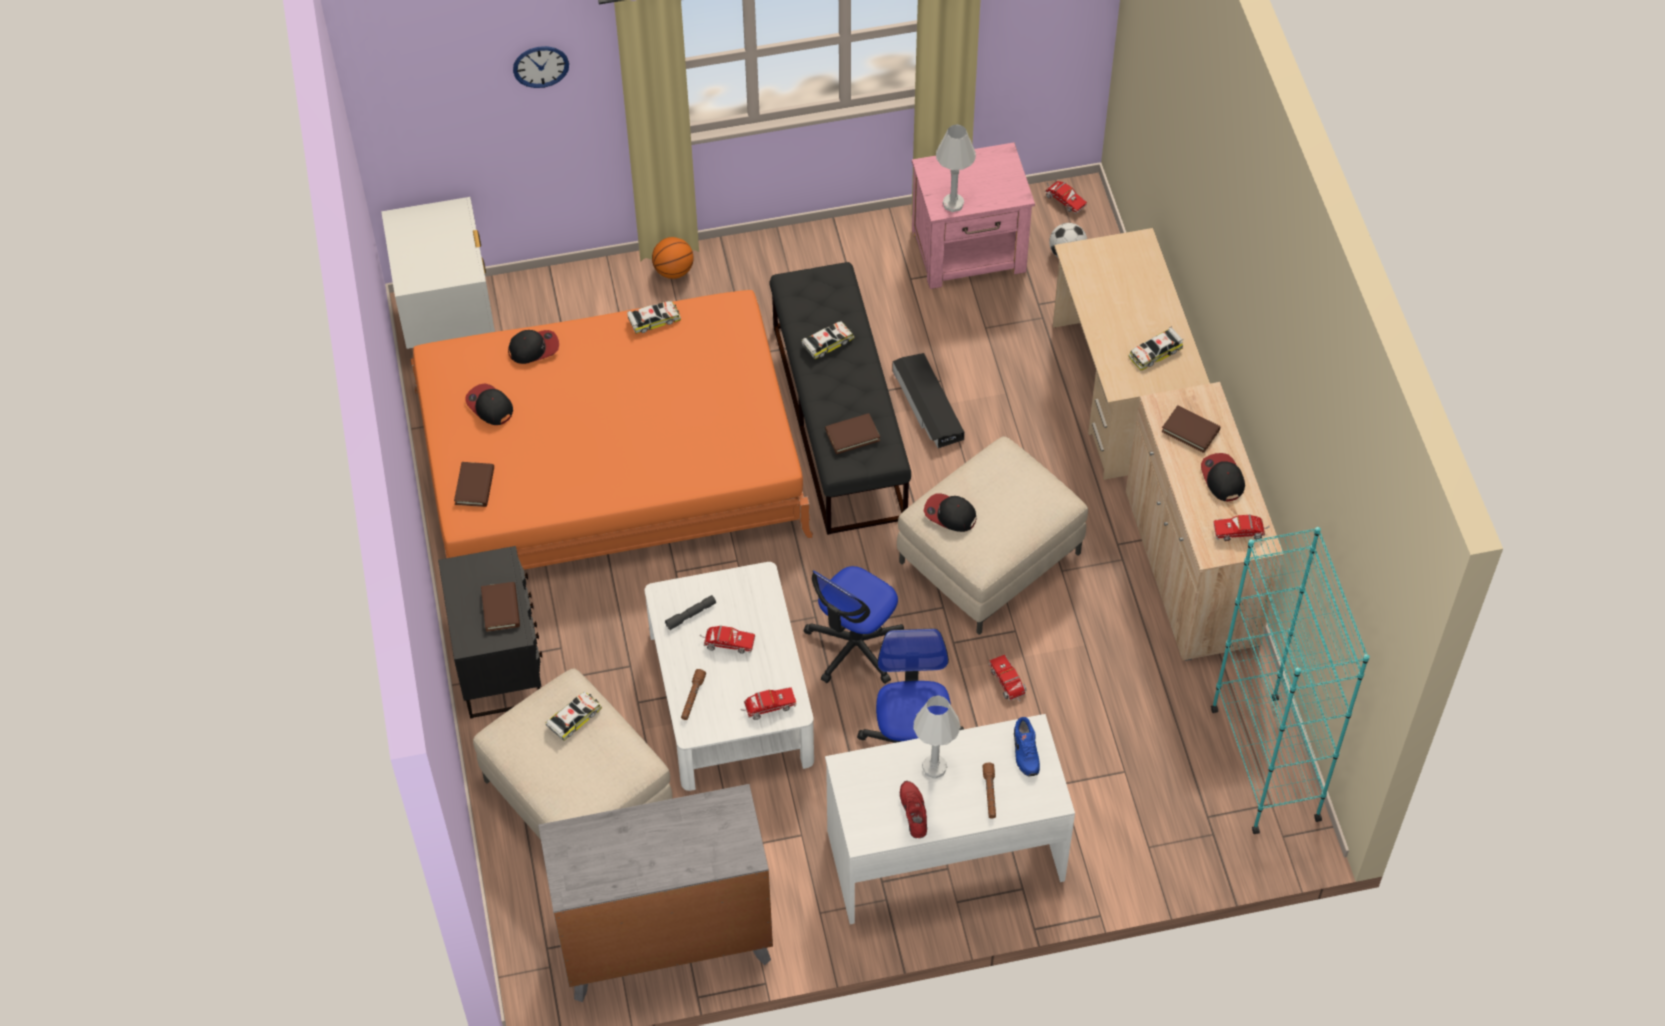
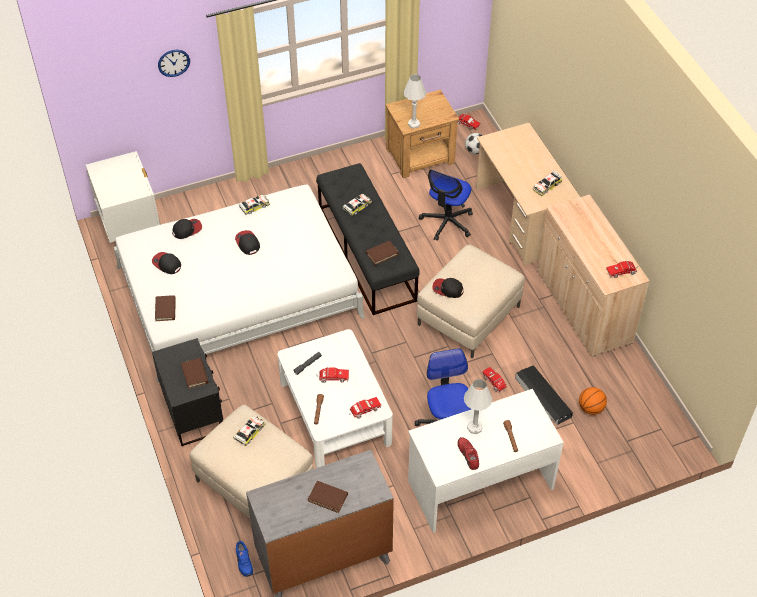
camera: 10 degrees left, 5 degrees down
orange bed [411,290,813,570] -> white bed [114,184,365,383]
basketball [652,237,694,279] -> basketball moved to [579,387,607,415]
office chair [804,566,904,684] -> office chair moved to [419,169,473,241]
black storage box [892,353,965,448] -> black storage box moved to [515,365,573,425]
pink nightstand [912,142,1035,289] -> brown nightstand [385,90,459,178]
blue shoe [1014,717,1040,776] -> blue shoe moved to [236,541,253,577]
brown book [1161,405,1221,453] -> brown book moved to [308,481,348,513]
cap [1201,453,1245,501] -> cap moved to [235,230,260,255]
turquoise bookcase [1211,527,1370,834] -> none

